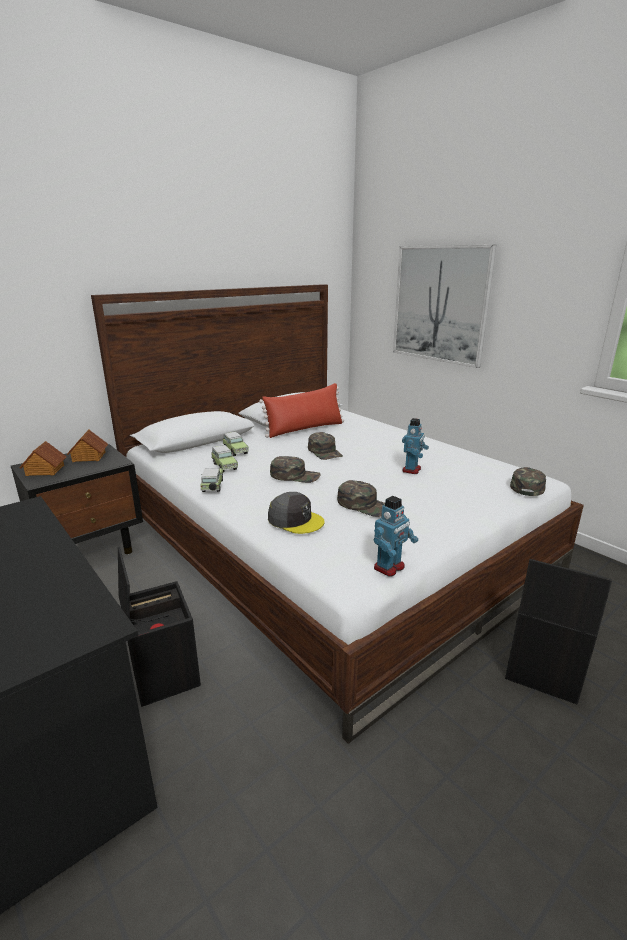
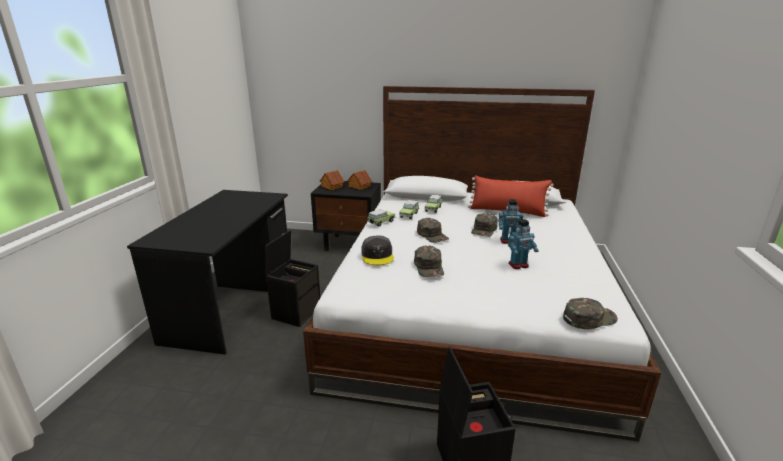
camera: 50 degrees right, 0 degrees up
toy robot [374,496,418,577] -> toy robot moved to [498,199,524,244]
picture [393,245,497,368] -> none

